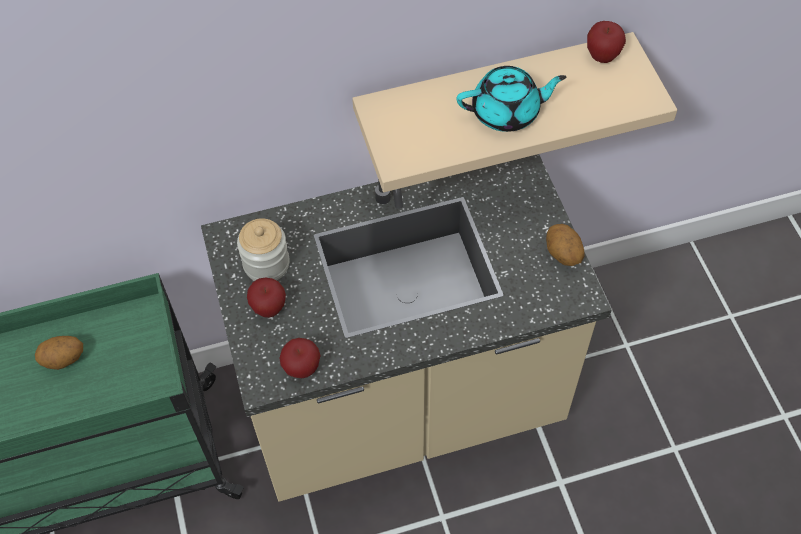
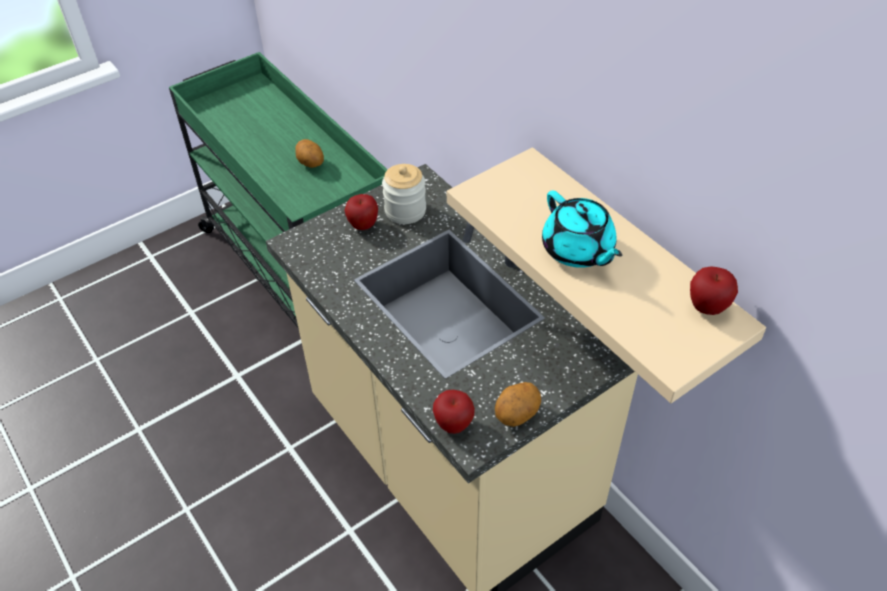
camera: 70 degrees right, 10 degrees down
apple [279,338,321,378] -> apple moved to [433,390,475,434]

